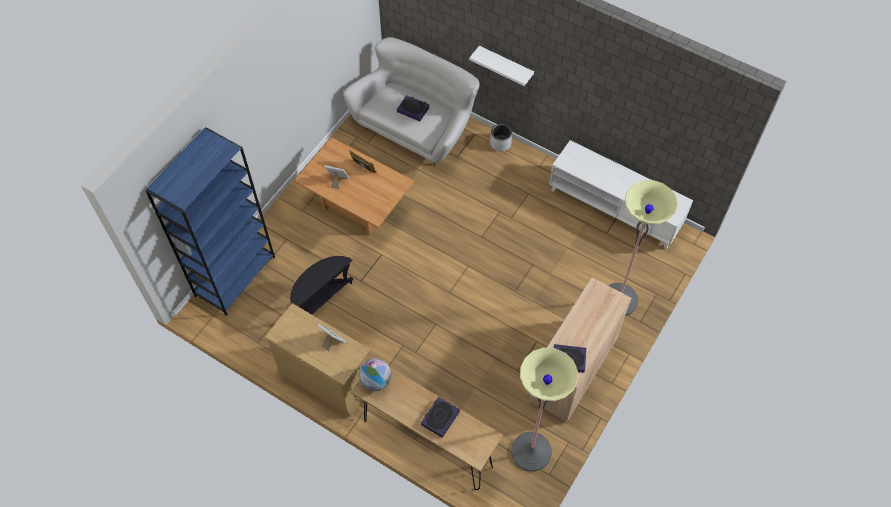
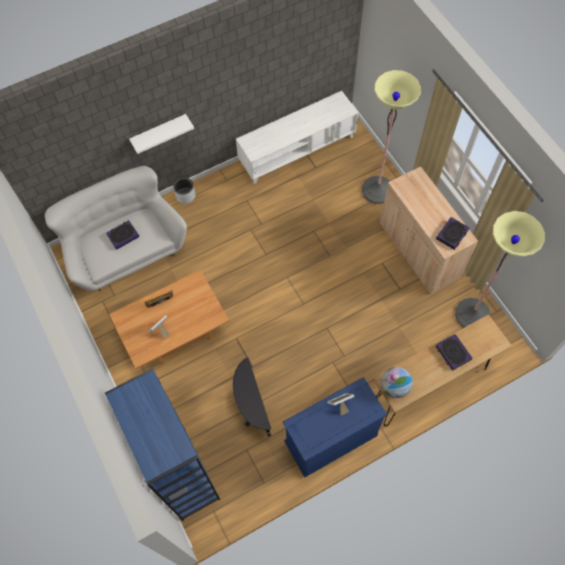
camera: 60 degrees left, 5 degrees up
beige dresser [265,303,371,417] -> blue dresser [283,377,387,478]

